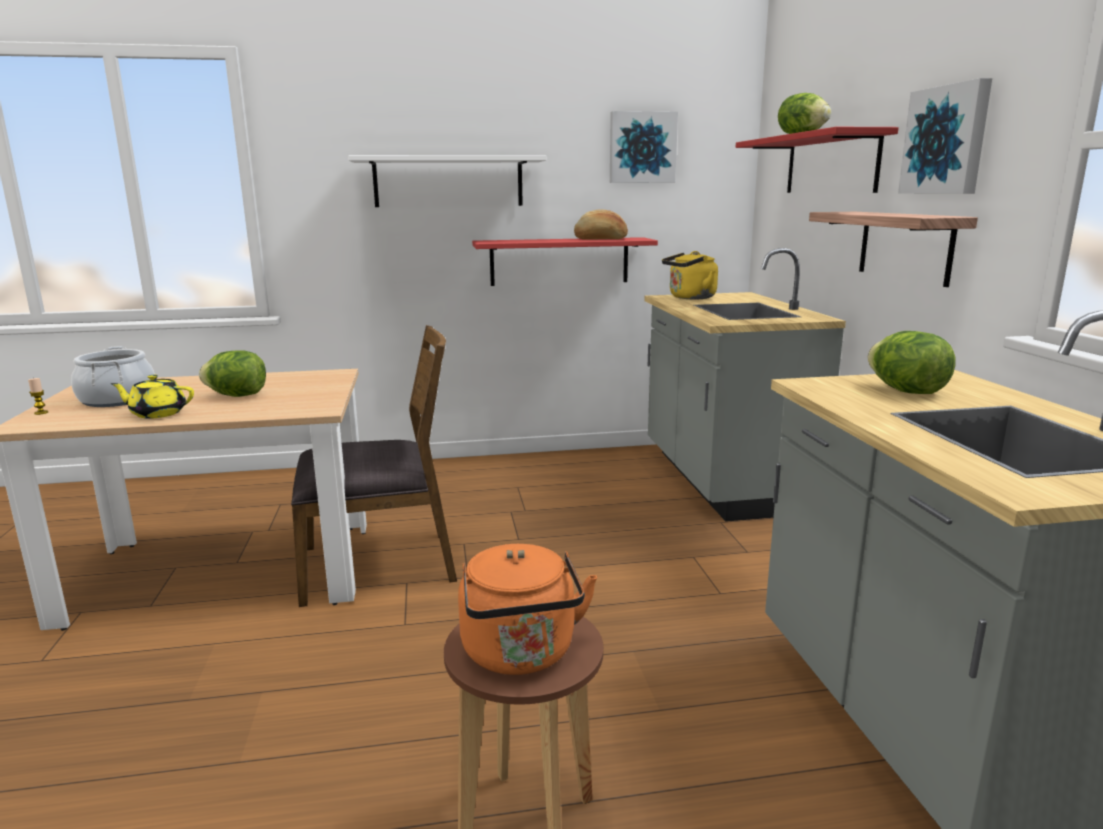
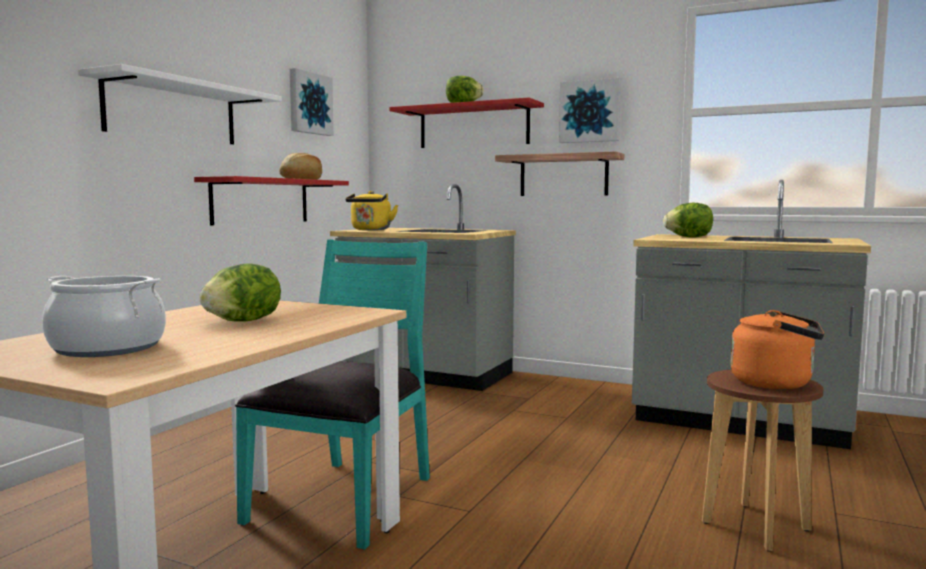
camera: 55 degrees left, 10 degrees down
candle [28,378,48,415] -> none
yellow teapot [111,375,194,419] -> none
brown chair [291,325,457,607] -> turquoise chair [235,239,430,549]

